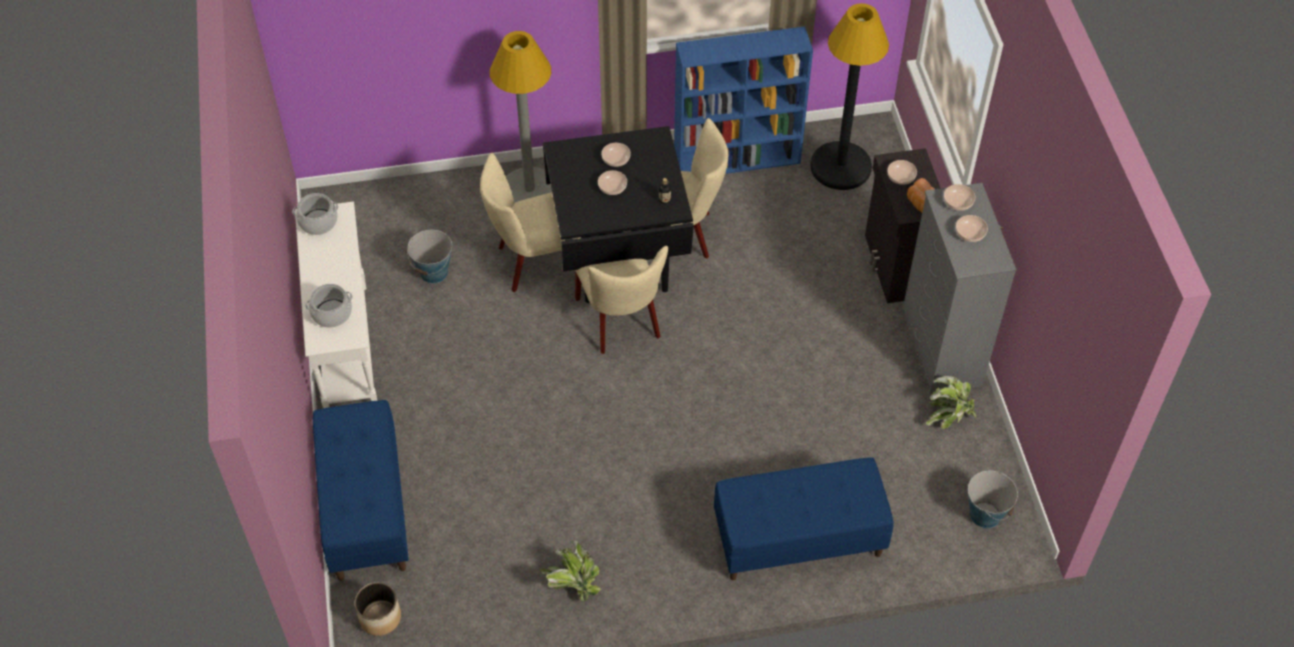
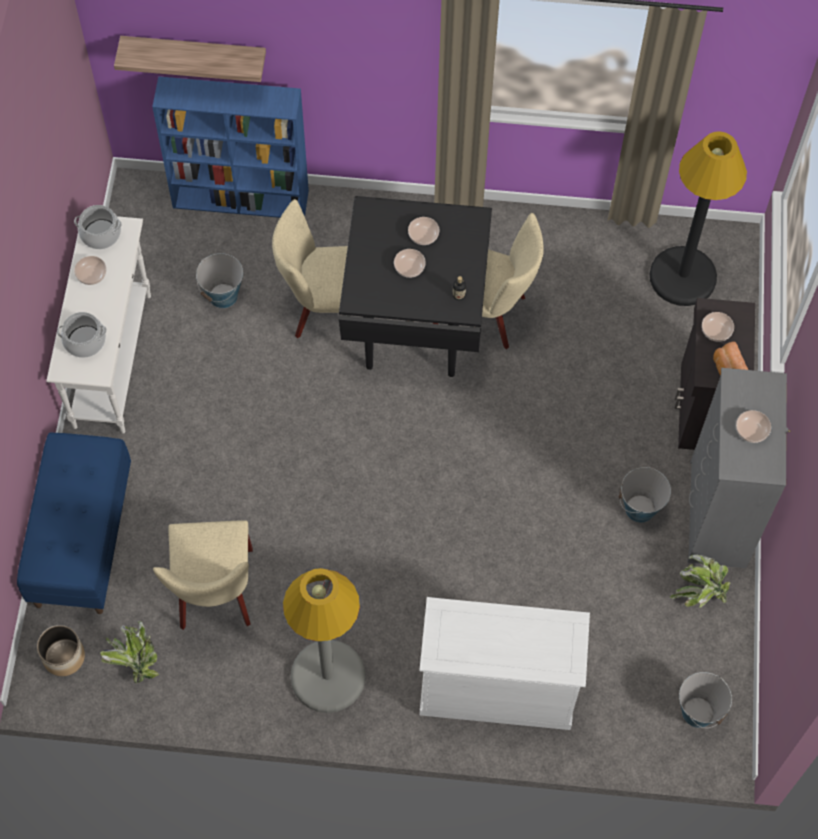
camera: 15 degrees right, 10 degrees up
grey floor lamp [490,31,552,203] -> grey floor lamp moved to [283,568,365,713]
potted plant [540,540,602,602] -> potted plant moved to [100,621,159,683]
beige chair [575,246,668,354] -> beige chair moved to [153,520,253,630]
blue bookcase [674,26,813,174] -> blue bookcase moved to [152,76,309,218]
blue bench [714,457,894,580] -> white dresser [419,597,590,730]
bowl [944,184,975,211] -> bowl moved to [74,256,106,285]
none -> shelf [114,36,266,82]
none -> bucket [618,467,671,523]

